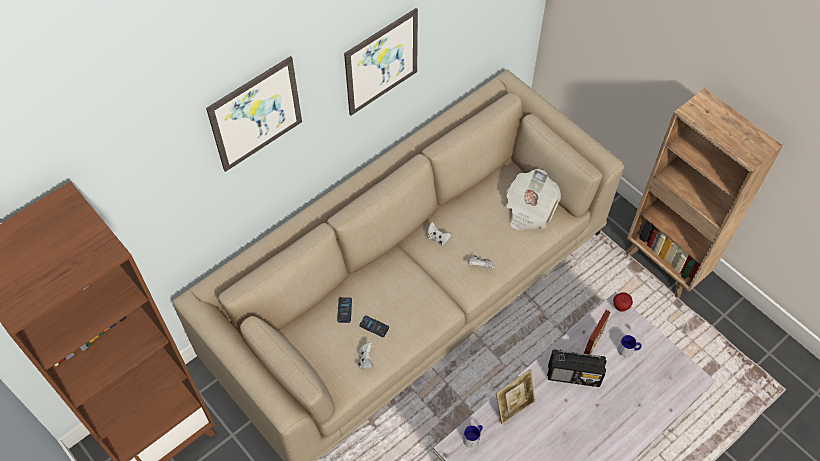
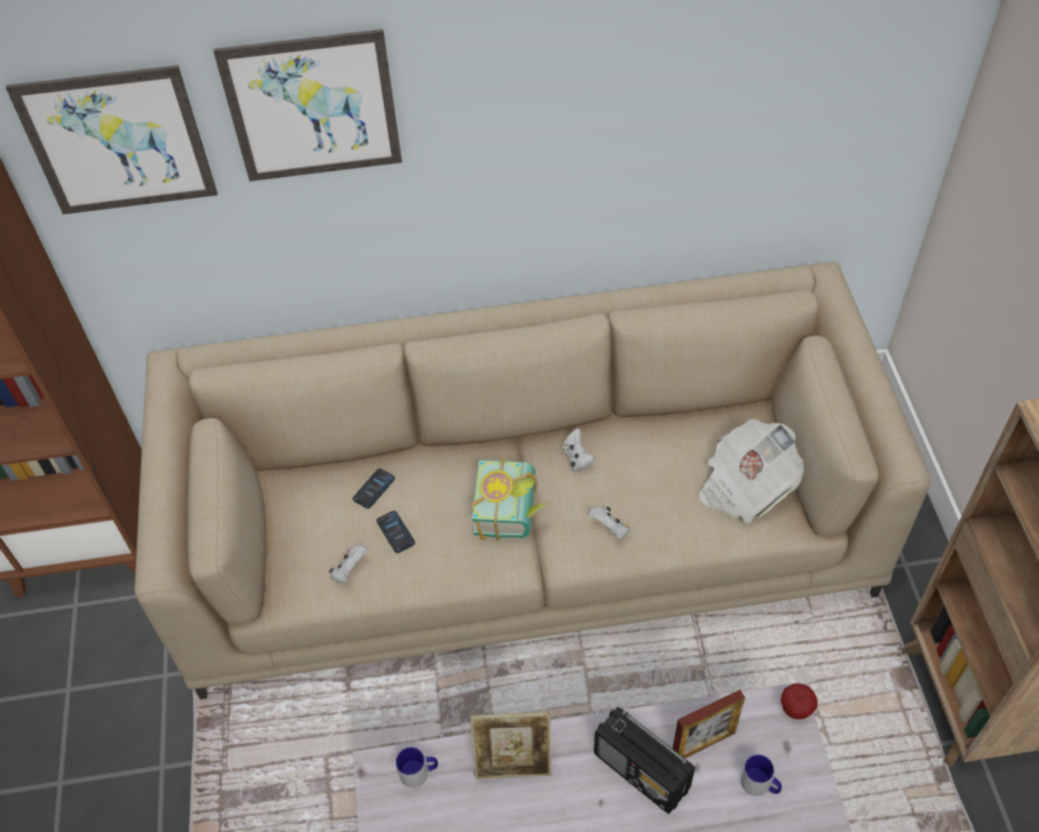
camera: 35 degrees right, 5 degrees down
picture [344,8,418,115] -> picture moved to [6,65,217,214]
none -> book [471,458,548,540]

